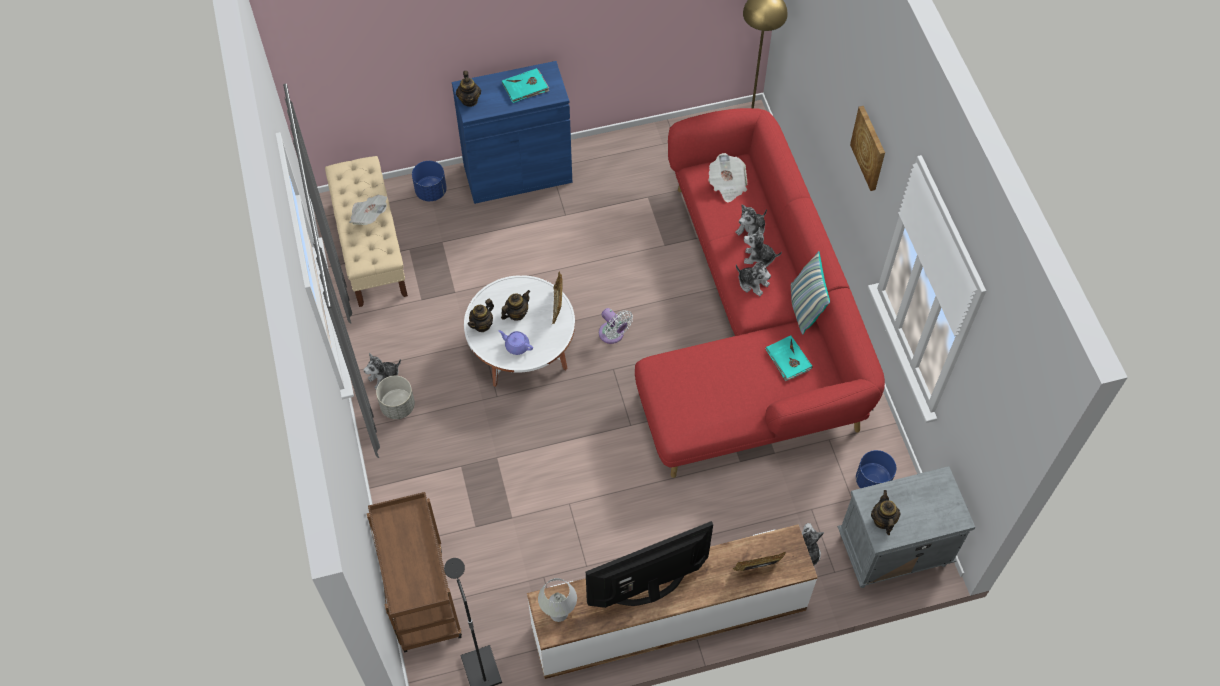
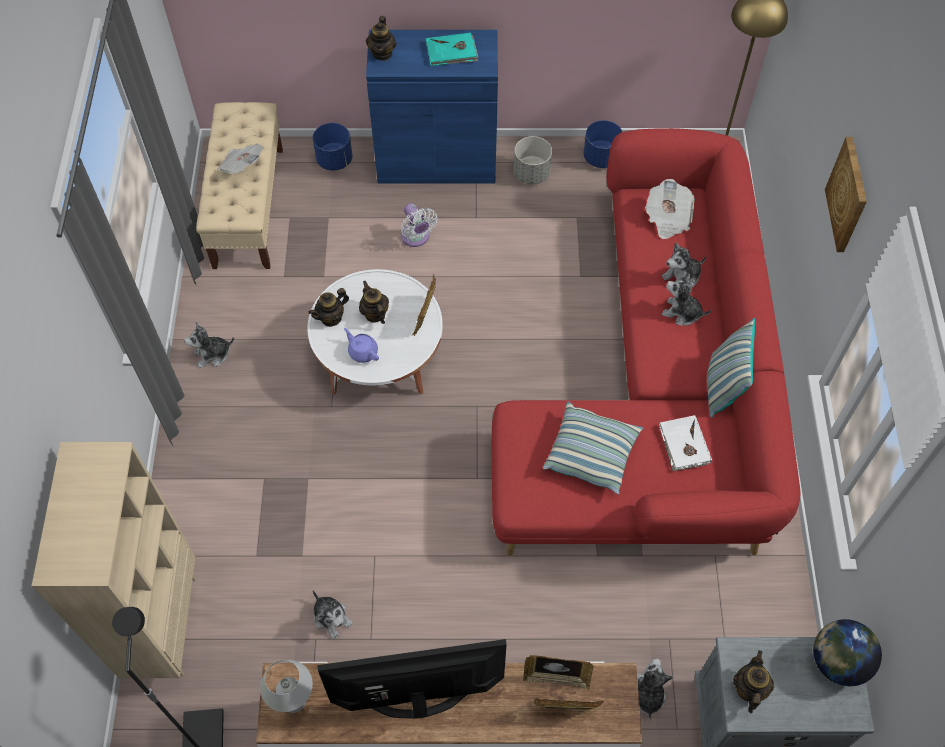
camera: 15 degrees right, 0 degrees up
brown cart [367,492,462,653] -> beige bookcase [32,442,196,678]
grey planter [376,376,415,419] -> grey planter moved to [514,136,552,184]
teapot [501,290,530,321] -> teapot turned 90 degrees counterclockwise [359,281,389,324]
white fan [599,308,633,344] -> white fan moved to [401,203,438,247]
plush toy [736,261,771,296] -> plush toy moved to [313,590,353,640]
turquoise book [765,335,813,381] -> white book [659,415,712,471]
blue planter [856,450,896,488] -> blue planter moved to [584,120,622,168]
none -> picture frame [523,655,594,690]
none -> pillow [543,401,643,494]
none -> globe [813,619,882,686]

